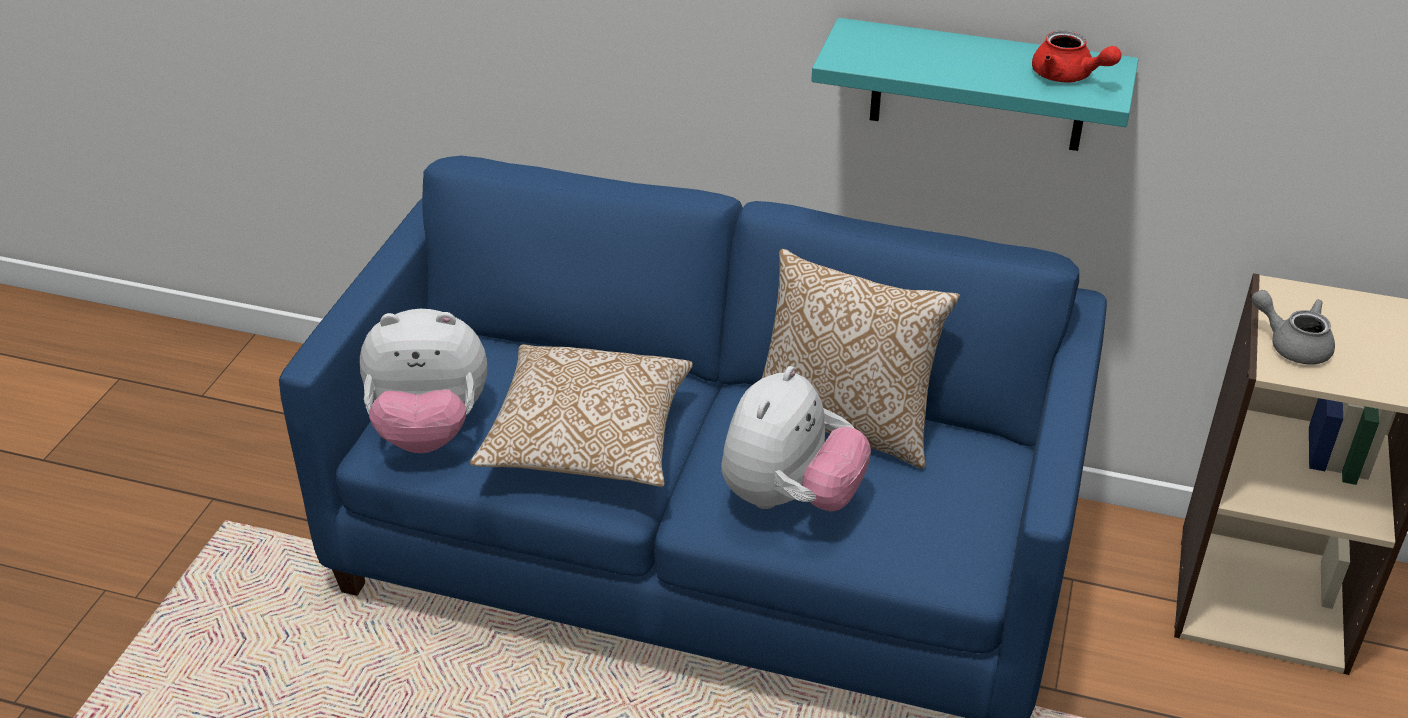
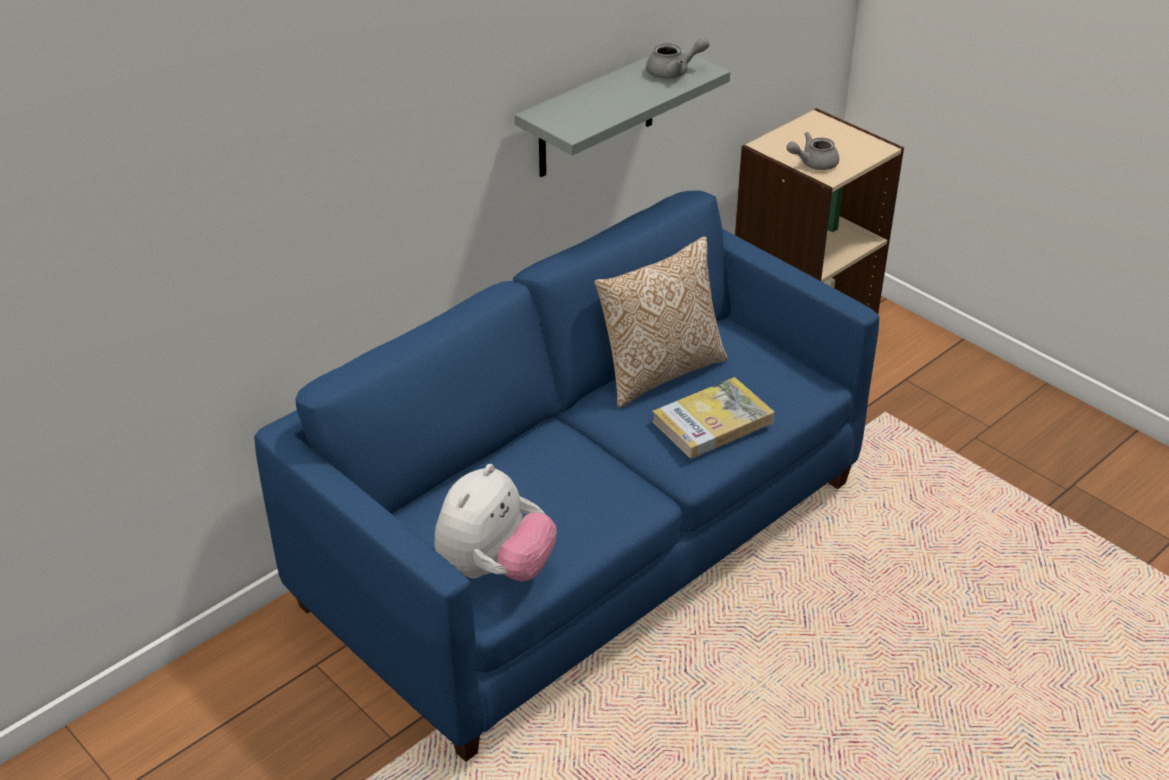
camera: 60 degrees left, 0 degrees up
pillow [470,344,693,487] -> none
plush toy [721,366,871,512] -> book [652,377,775,459]
turquoise shelf [811,18,1139,151] -> grey shelf [515,49,730,177]
red teapot [1032,30,1122,83] -> grey teapot [646,37,709,79]

